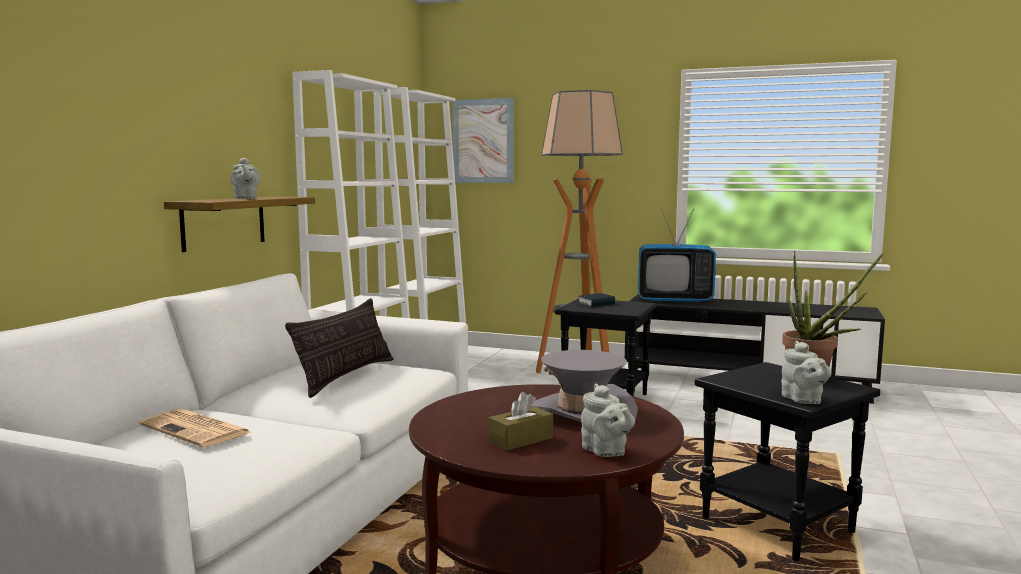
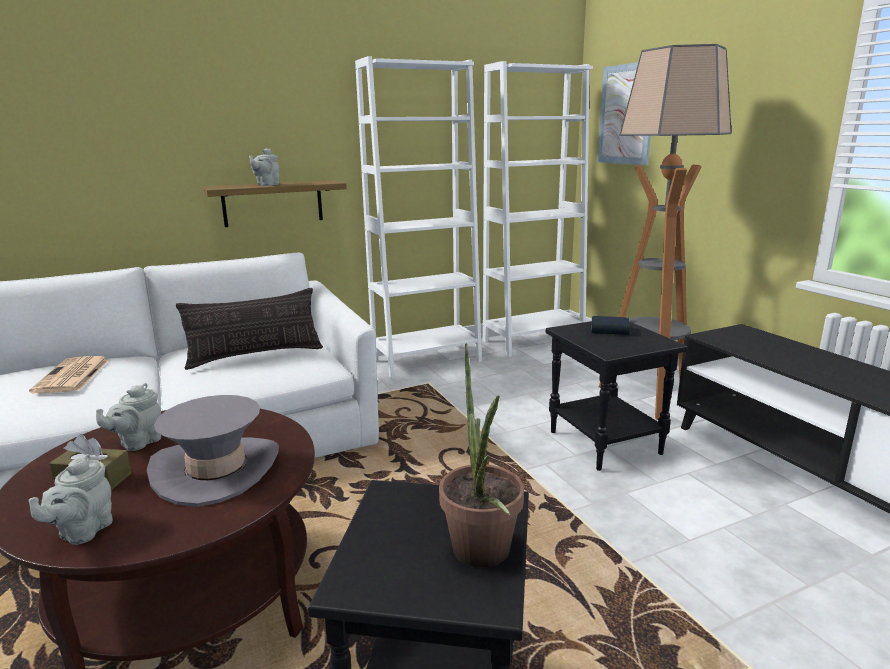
camera: 45 degrees right, 10 degrees up
television [638,209,716,303] -> none
grey teapot [781,341,832,404] -> grey teapot moved to [96,383,161,451]

